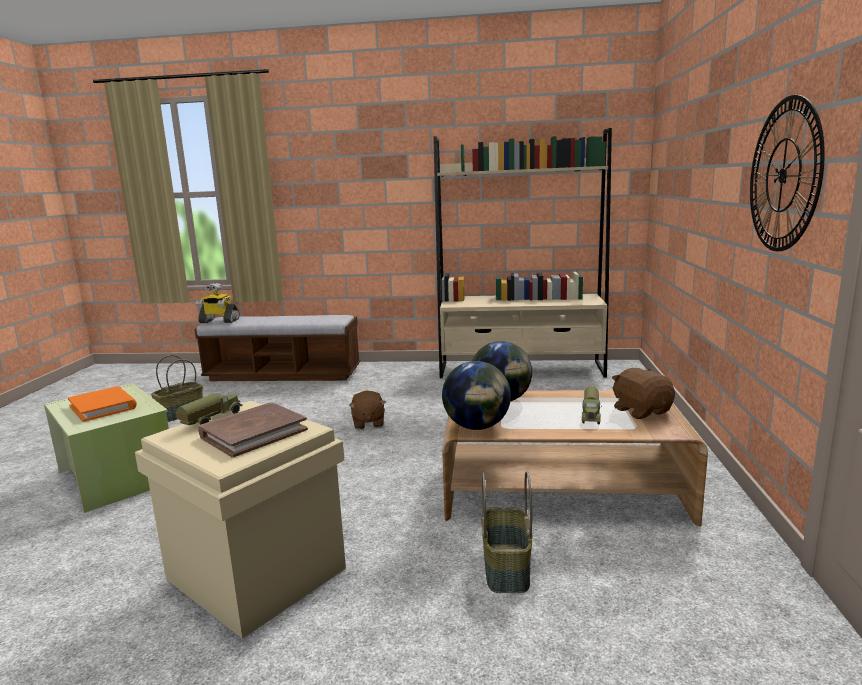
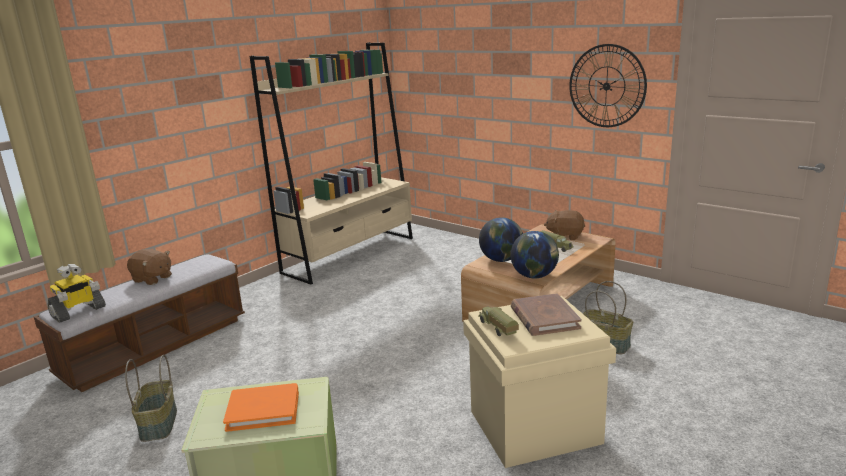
camera: 55 degrees left, 5 degrees up
brown plush toy [349,391,386,429] -> brown plush toy moved to [127,249,172,285]

